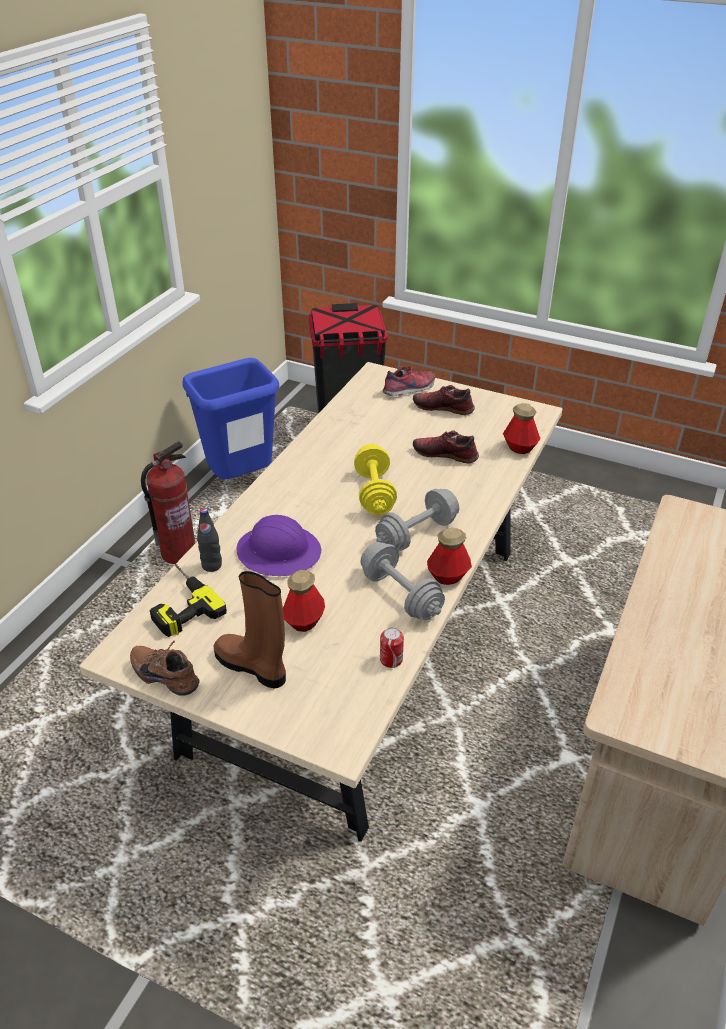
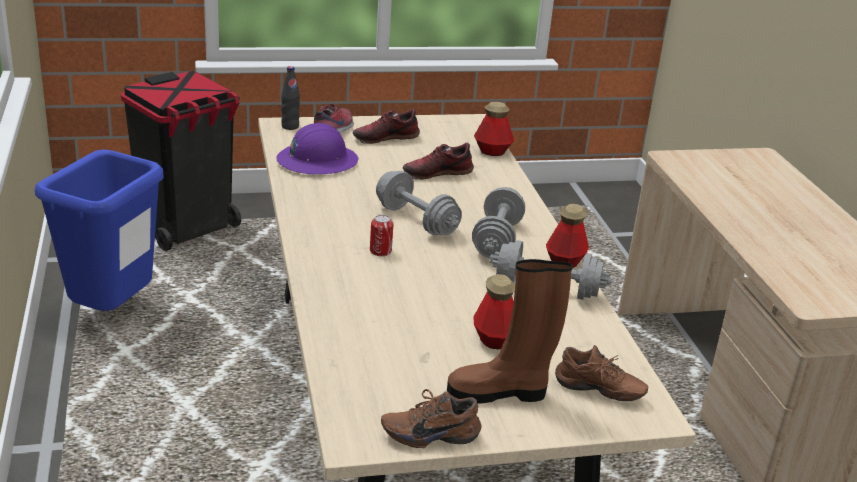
camera: 40 degrees left, 10 degrees down
fire extinguisher [141,441,195,564] -> none
power drill [150,564,227,637] -> none
black bottle [197,508,222,572] -> black bottle moved to [281,66,300,130]
purple hard hat [237,515,321,576] -> purple hard hat moved to [276,123,359,174]
yellow dumbbell [354,444,397,515] -> grey dumbbell [376,171,462,236]
can [380,628,404,668] -> can moved to [370,215,394,256]
none -> brown shoe [555,345,648,401]

